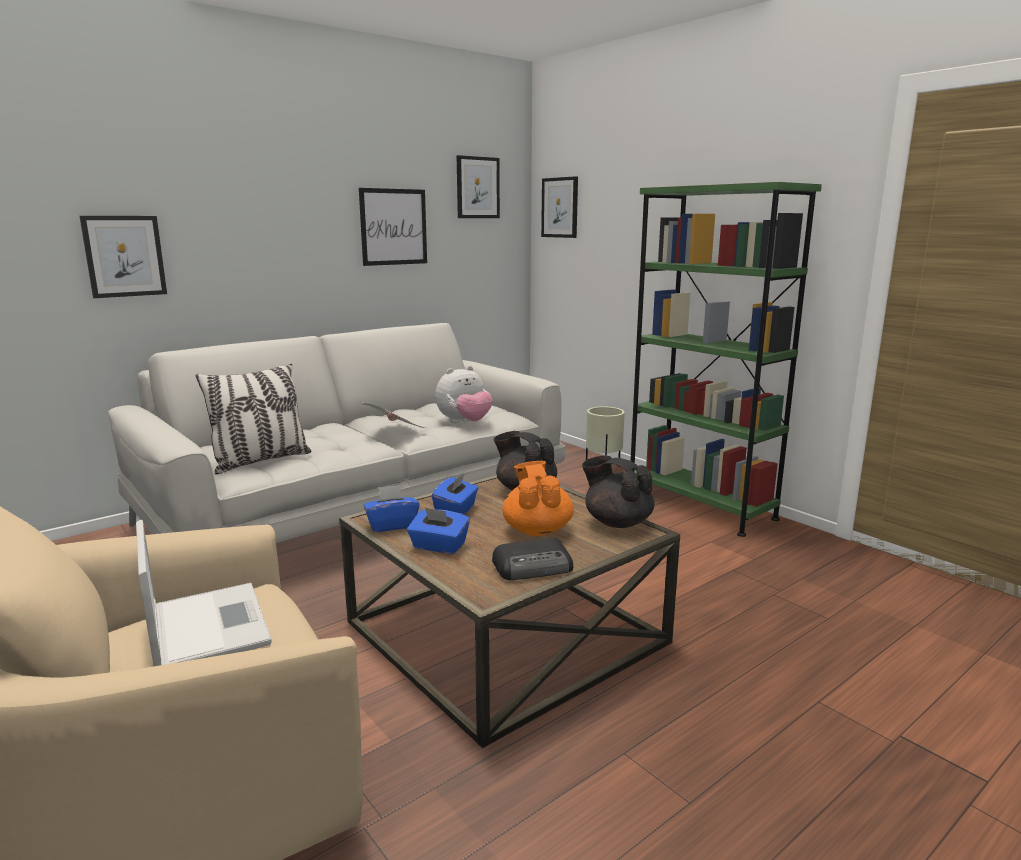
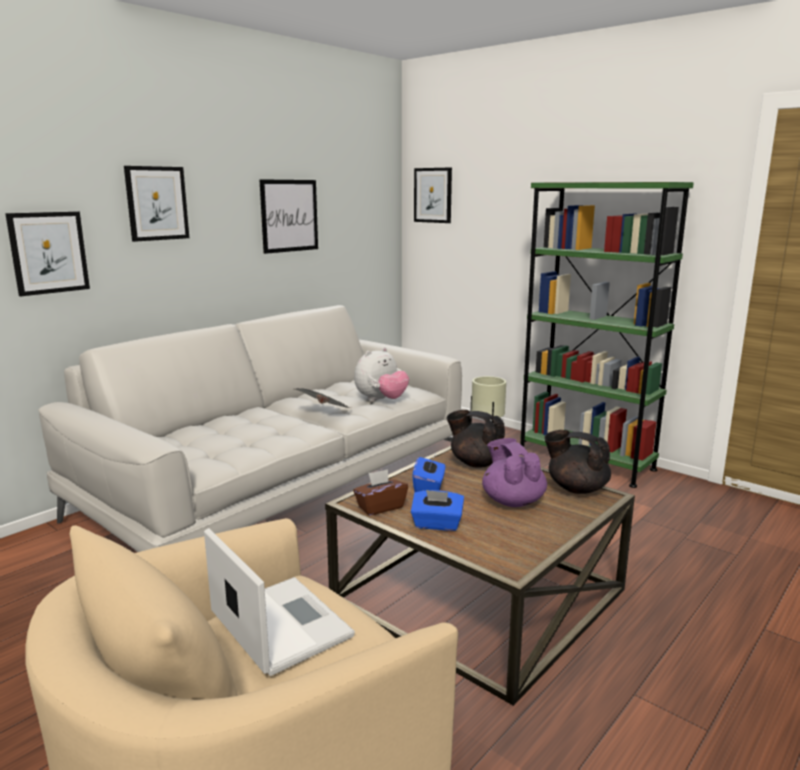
camera: 10 degrees left, 0 degrees up
pillow [196,364,311,474] -> none
blue tissue box [363,485,420,532] -> brown tissue box [353,469,408,516]
picture [457,155,500,218] -> picture moved to [124,166,189,242]
radio [492,538,573,580] -> none
orange teapot [502,461,574,536] -> purple teapot [482,438,547,507]

